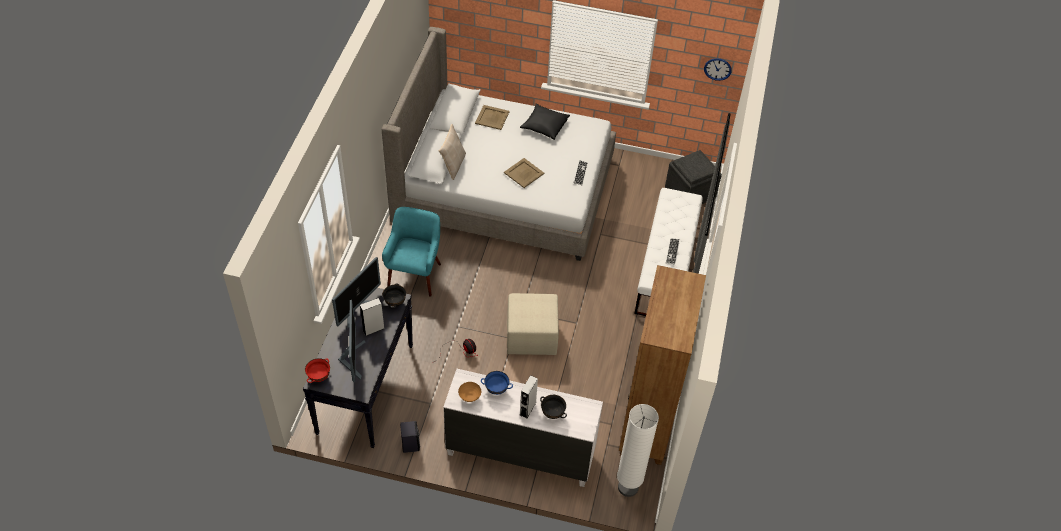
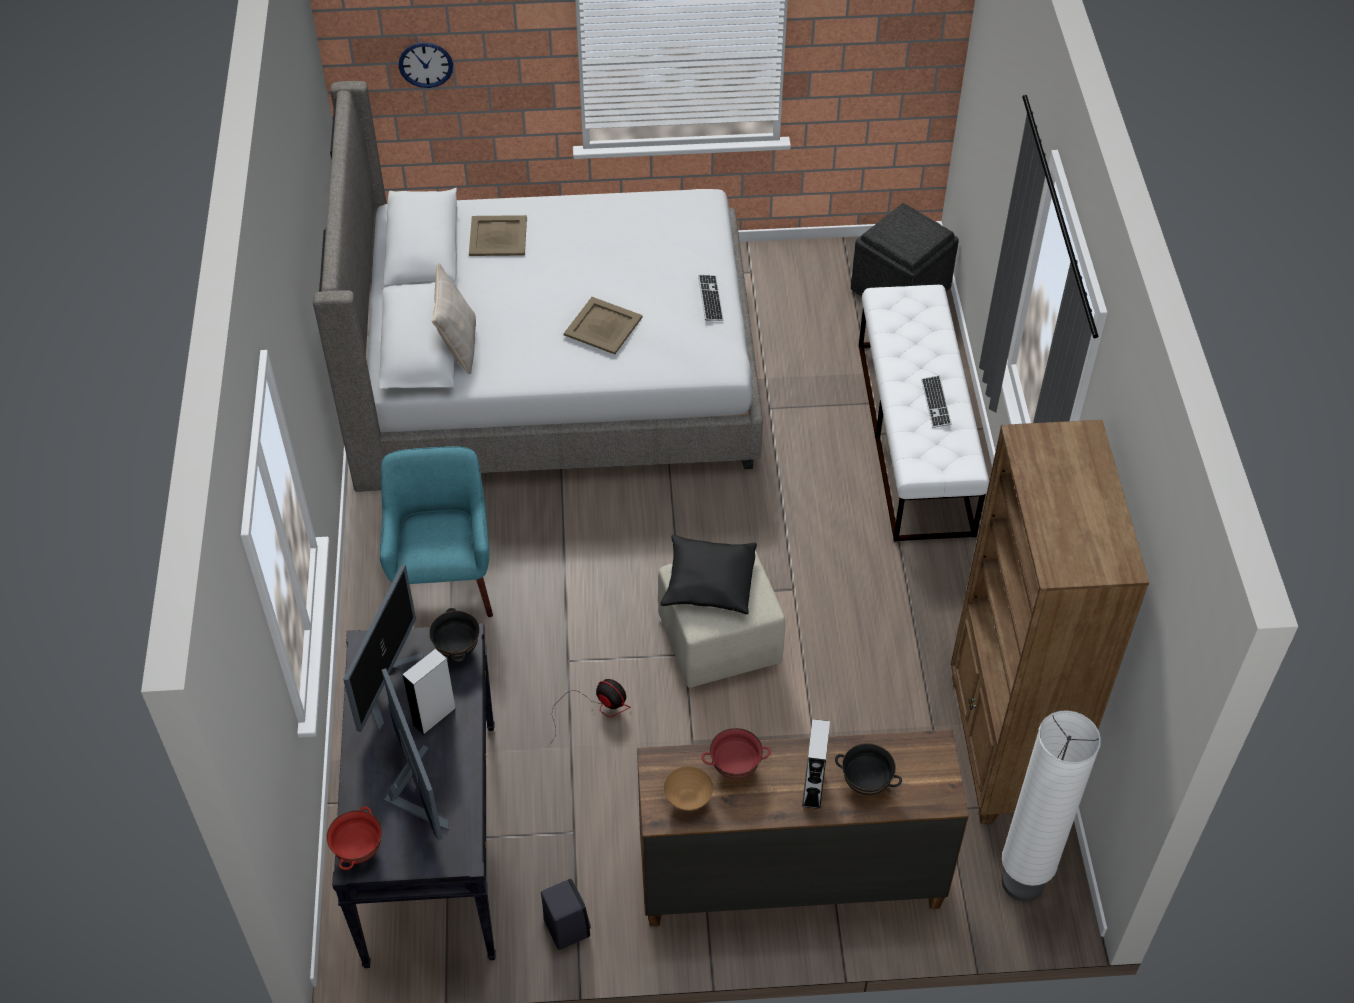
camera: 15 degrees left, 0 degrees up
white dresser [443,369,603,487] -> brown dresser [637,729,969,927]
blue bowl [481,371,513,395] -> red bowl [701,728,771,779]
black pillow [520,104,570,140] -> black pillow moved to [660,535,757,614]
wall clock [704,58,732,81] -> wall clock moved to [399,42,453,88]

